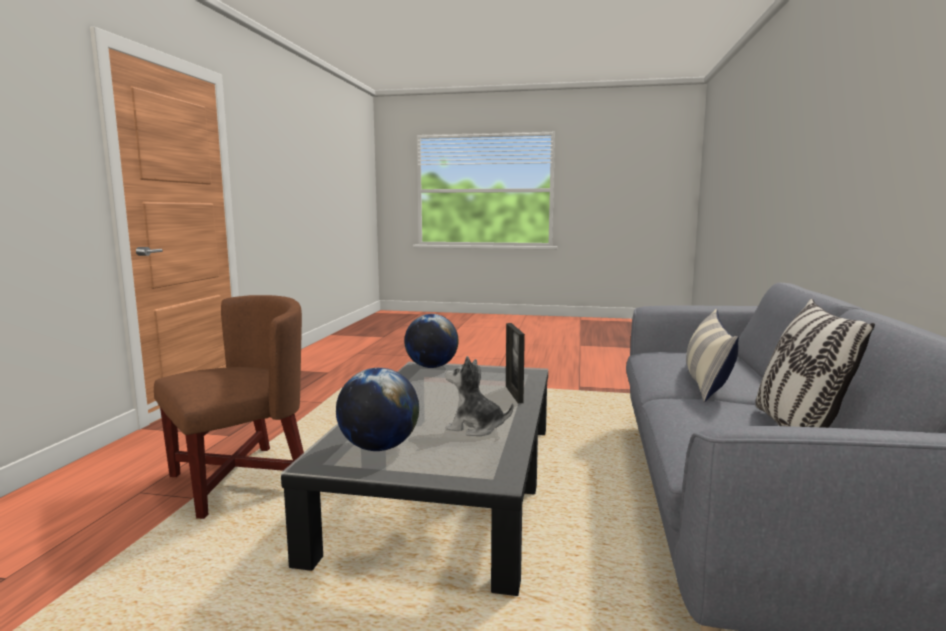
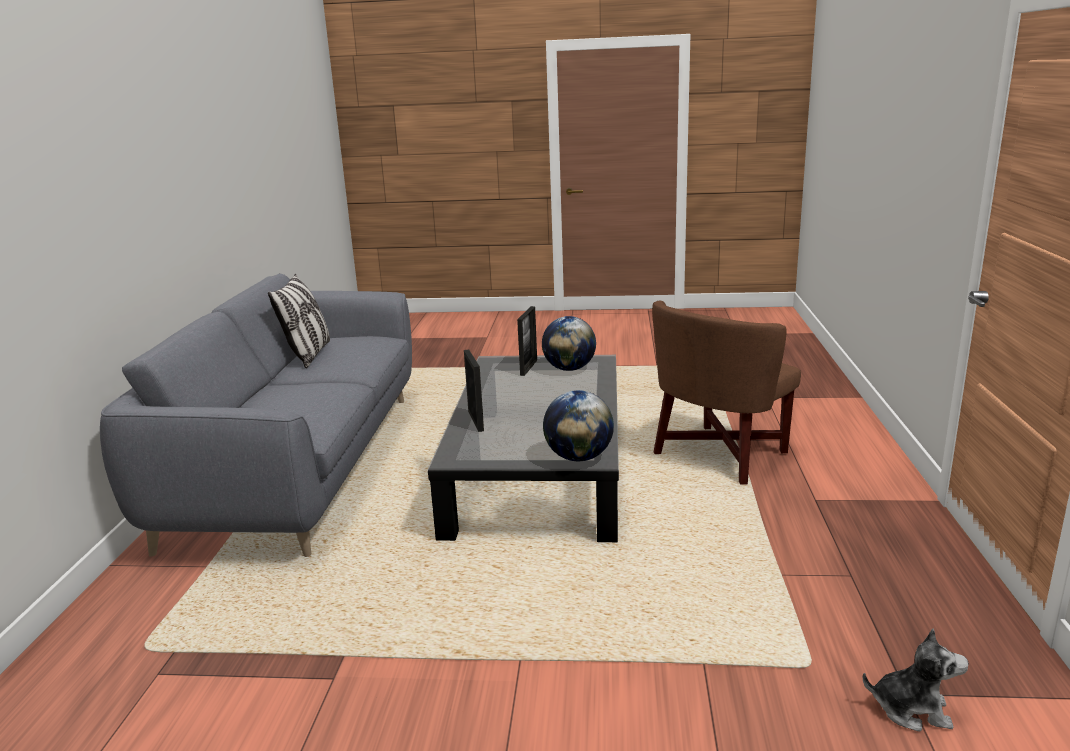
camera: 175 degrees right, 10 degrees up
plush toy [445,356,513,436] -> plush toy moved to [863,629,969,732]
pillow [686,309,739,402] -> none
none -> picture frame [517,306,537,376]

